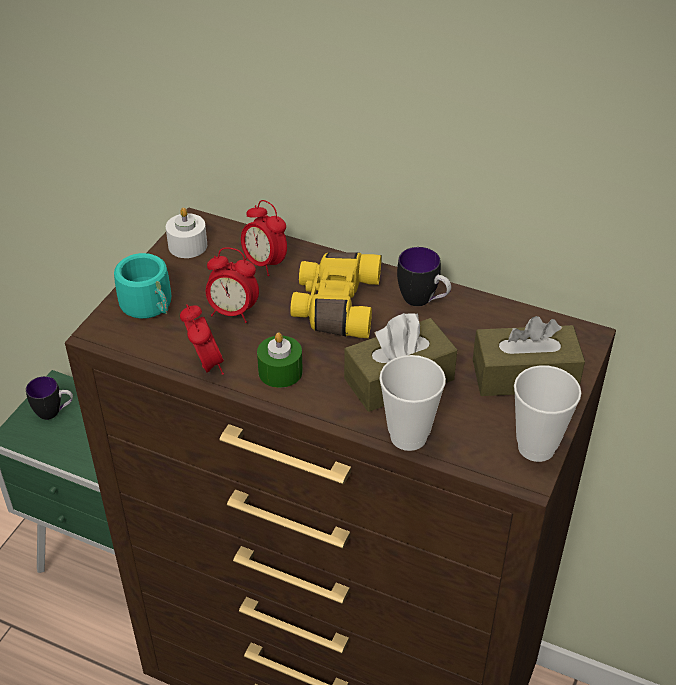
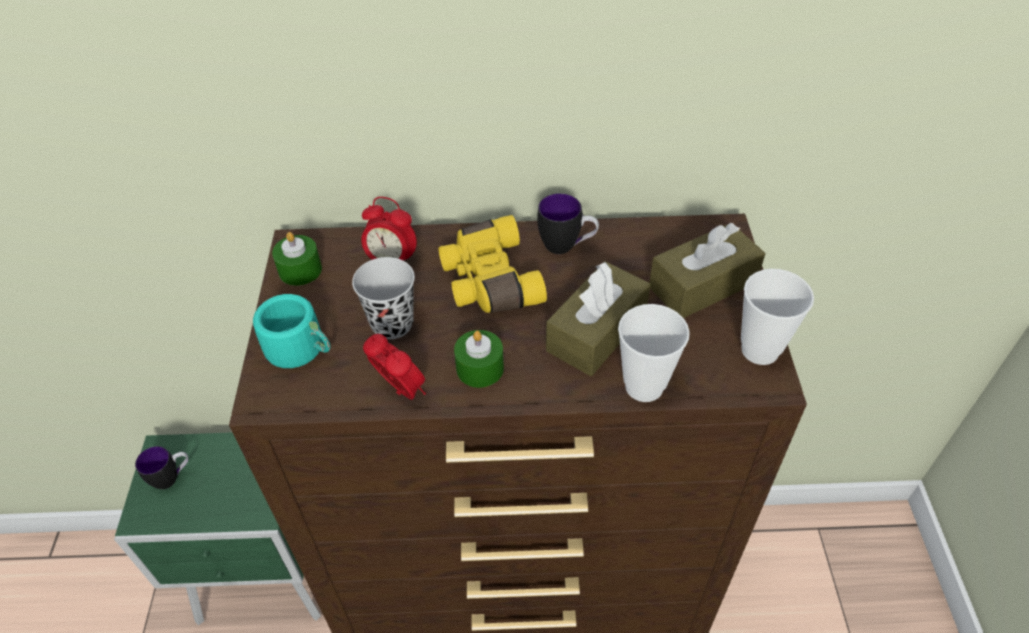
camera: 25 degrees left, 5 degrees up
white candle [166,208,207,258] -> green candle [272,232,322,286]
alarm clock [206,247,259,323] -> black cup [352,257,415,339]

